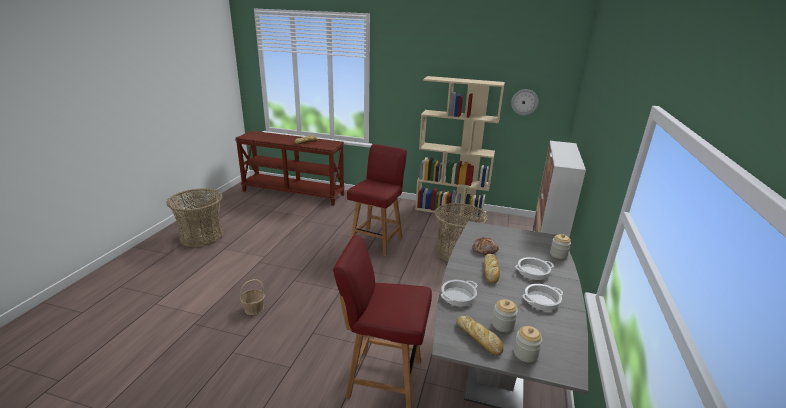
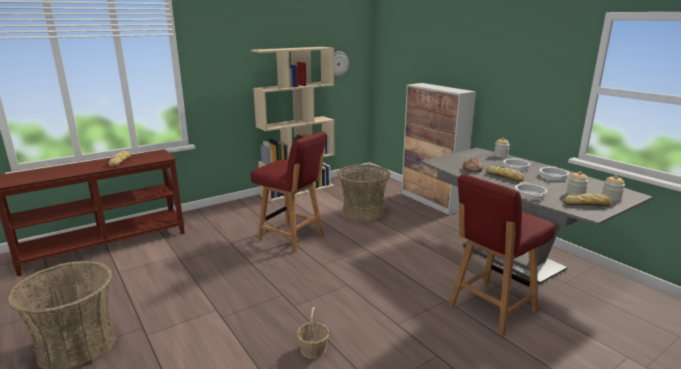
camera: 50 degrees left, 5 degrees down
red chair [347,144,407,256] -> red chair turned 150 degrees clockwise [251,131,327,253]

